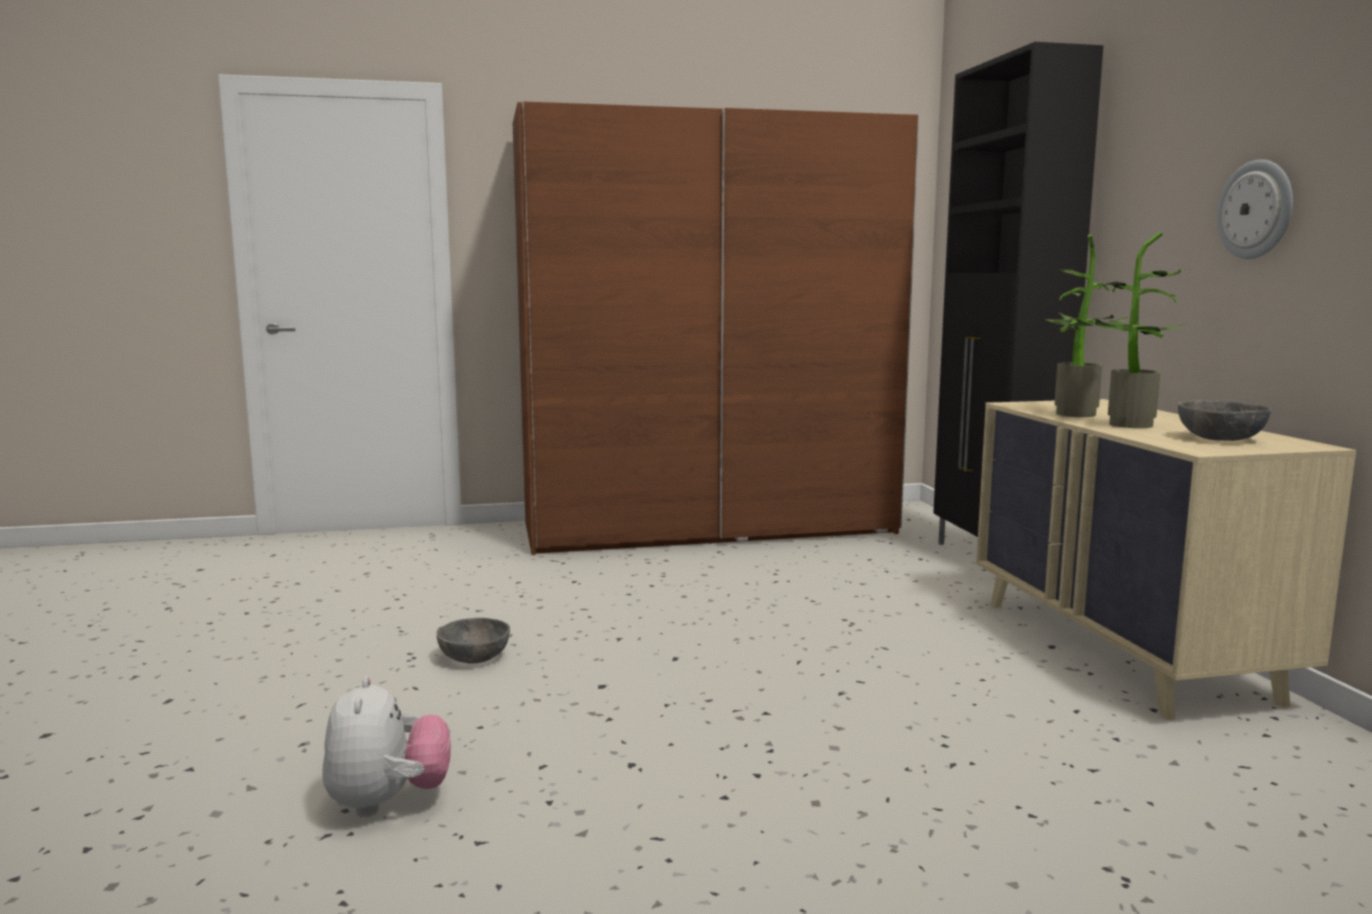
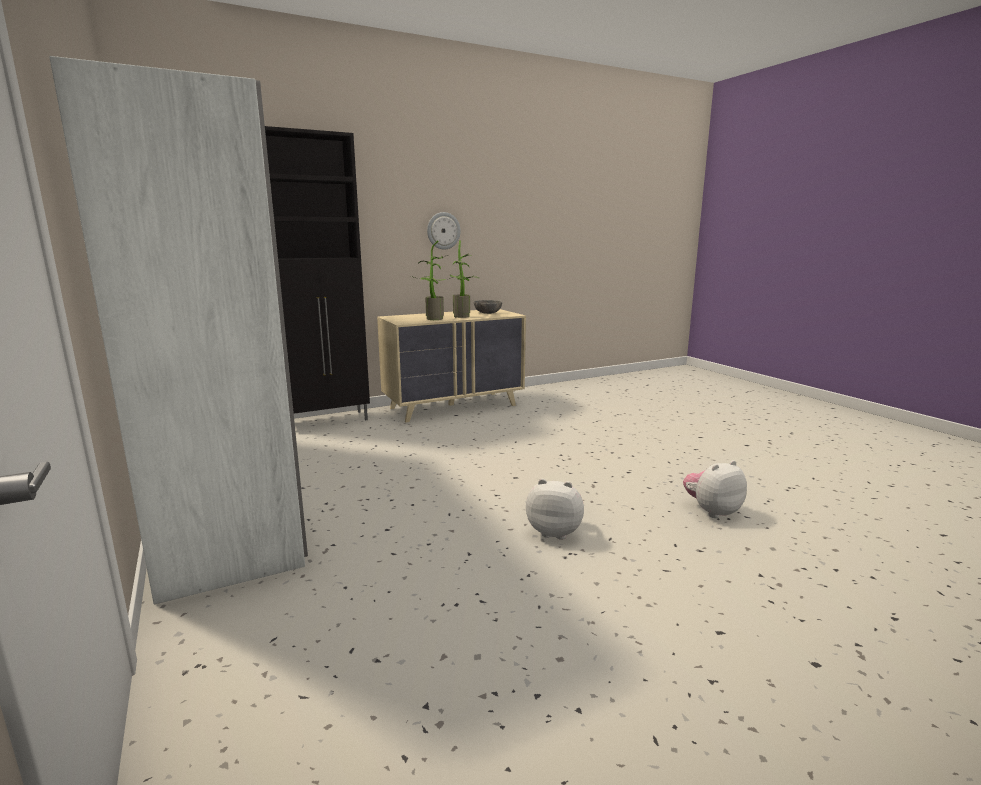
camera: 105 degrees left, 5 degrees up
grey bowl [437,618,510,664] -> plush toy [526,479,584,540]
brown wardrobe [513,101,919,555] -> white wardrobe [49,56,308,604]

